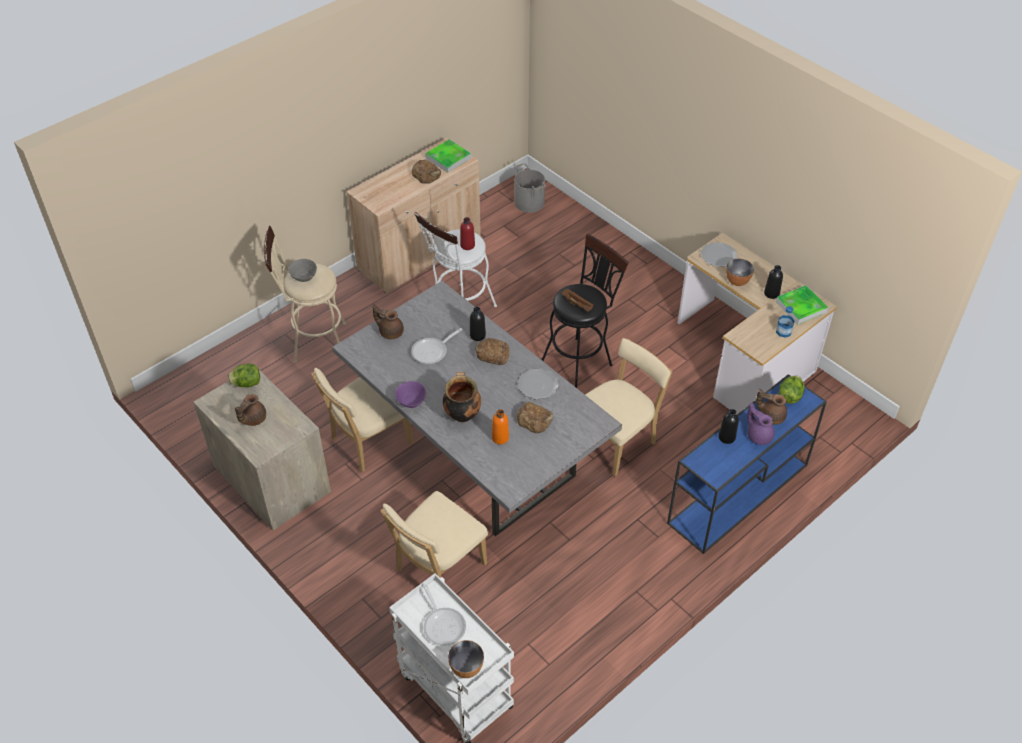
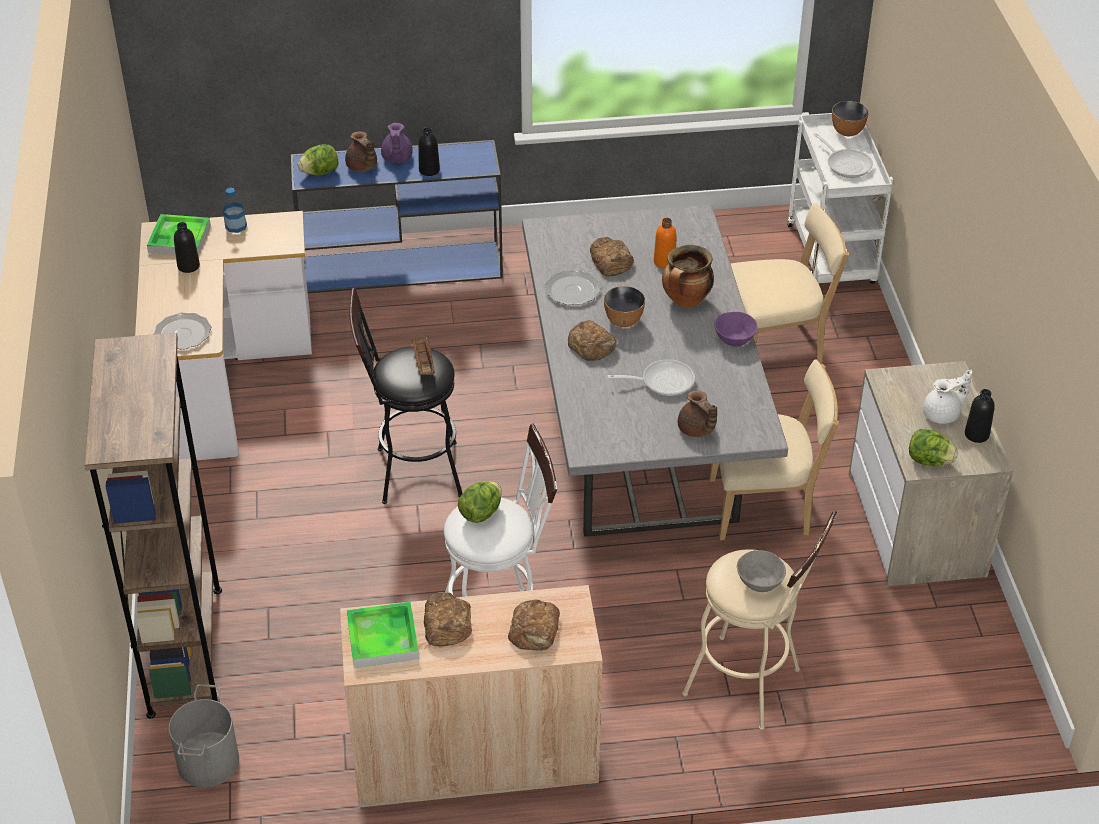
camera: 145 degrees left, 5 degrees down
brown teapot [235,394,266,426] -> white teapot [923,370,972,424]
frying pan [423,584,466,646] -> frying pan turned 135 degrees clockwise [813,133,873,178]
red bottle [460,217,475,250] -> lettuce [458,481,502,523]
black bottle [470,307,486,341] -> black bottle moved to [965,389,995,443]
beige chair [585,338,672,476] -> none
bowl [726,259,754,286] -> bowl moved to [604,286,645,327]
none -> brown bookcase [84,333,222,719]
none -> bread [508,600,560,651]

